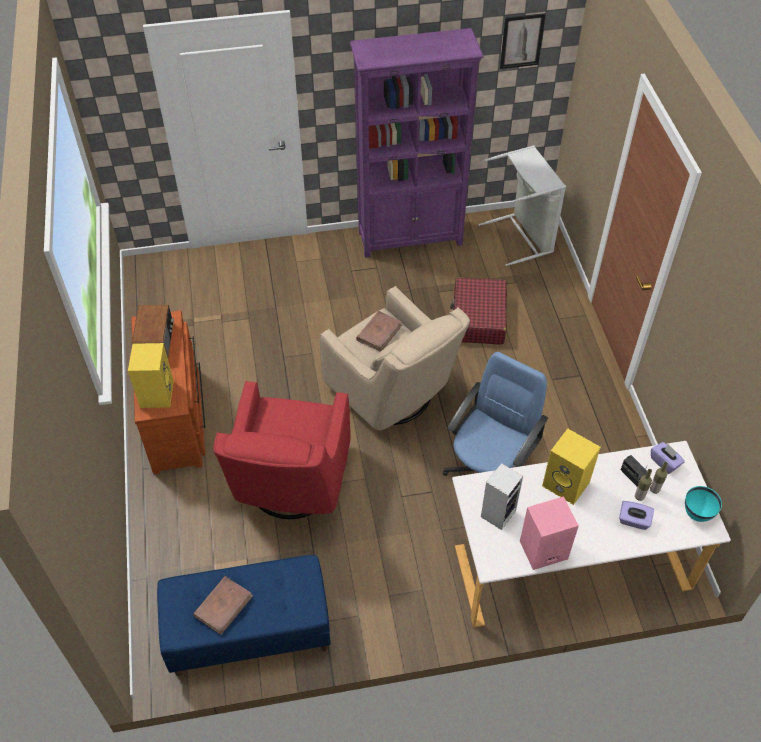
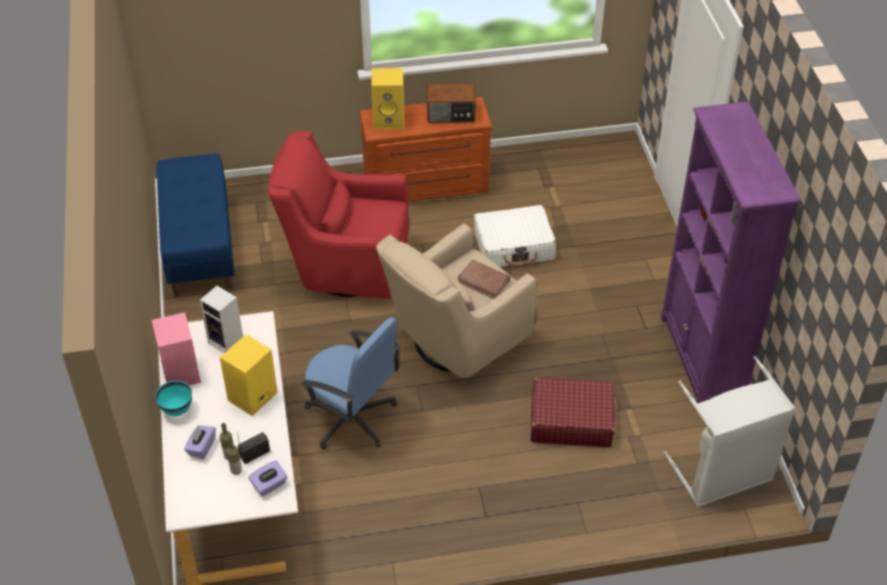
camera: 90 degrees right, 5 degrees down
brown book [193,576,253,635] -> none
picture [500,13,546,69] -> none
turquoise bowl [685,486,722,522] -> turquoise bowl moved to [155,381,192,416]
none -> white suitcase [474,205,556,268]

